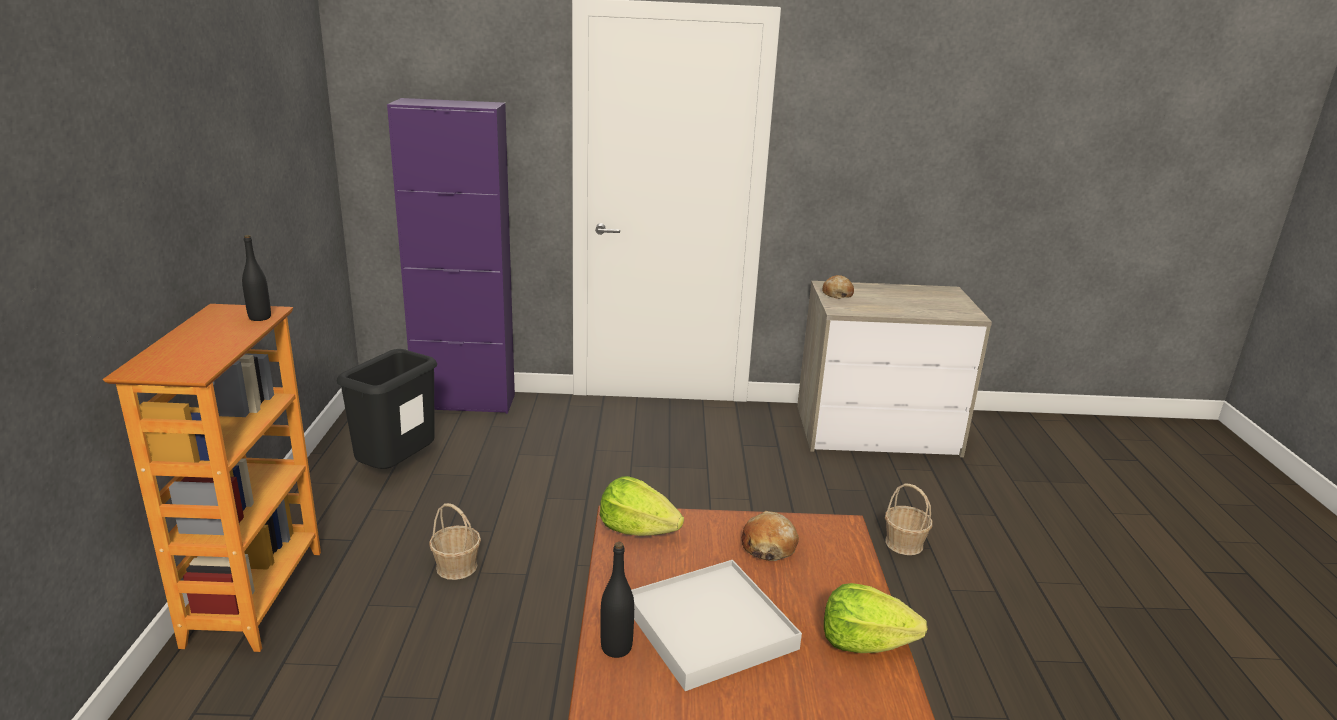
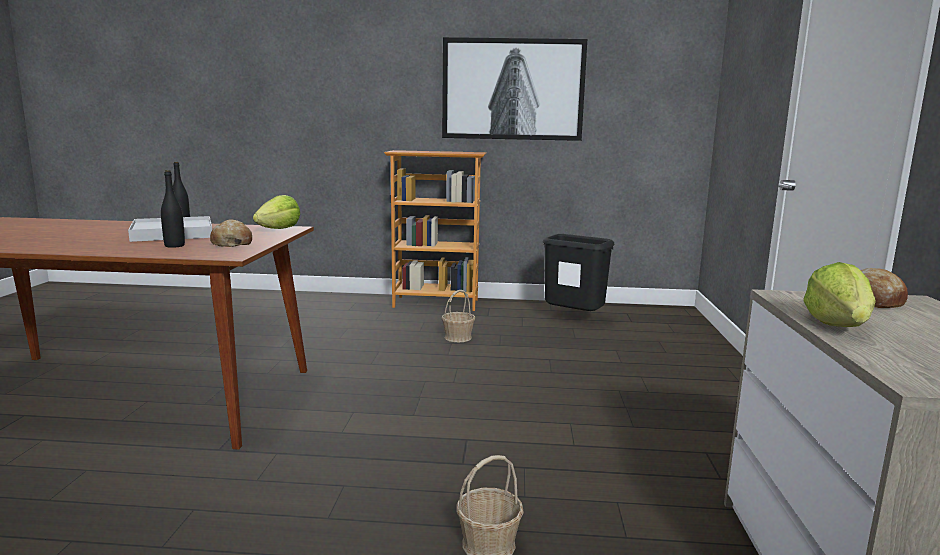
camera: 95 degrees right, 10 degrees down
black bottle [242,235,271,321] -> black bottle moved to [161,170,185,248]
purple cabinet [387,98,515,414] -> none
lettuce [824,583,927,653] -> lettuce moved to [803,262,876,327]
none -> picture [442,37,587,141]

